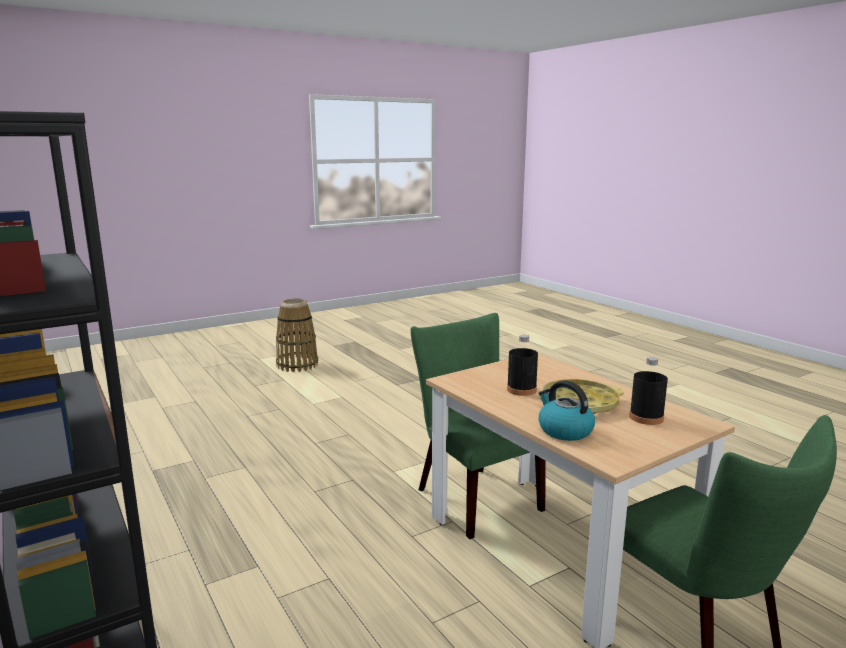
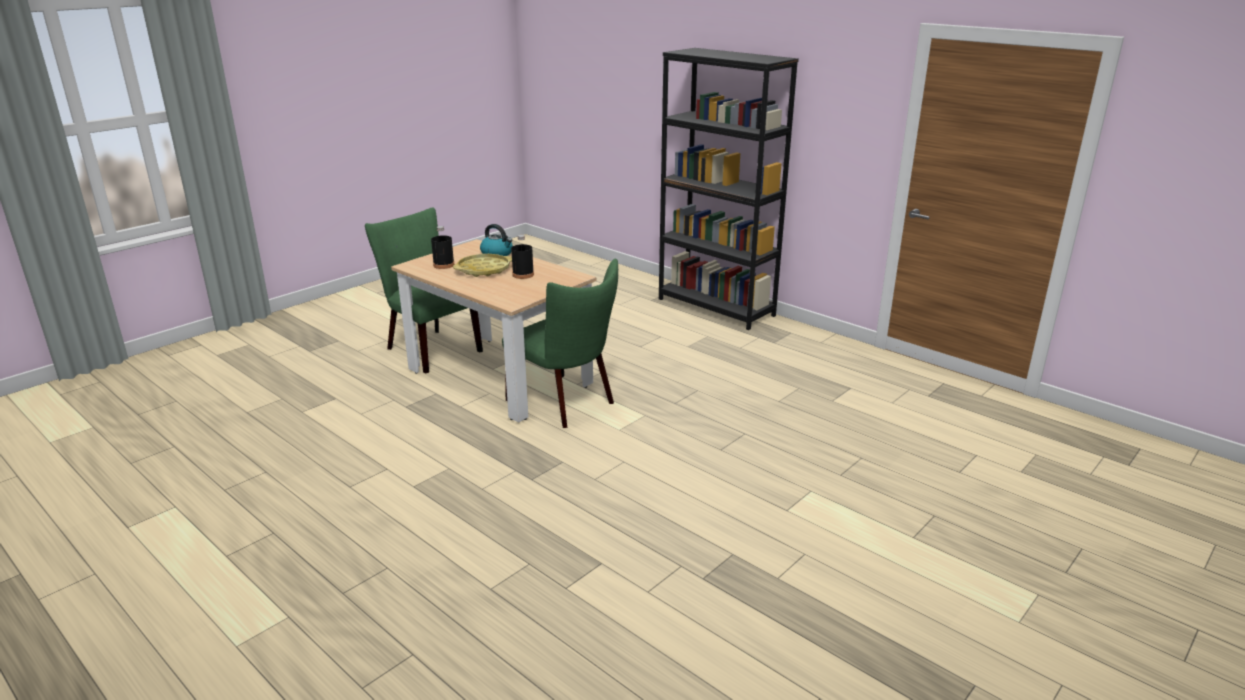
camera: 165 degrees right, 10 degrees up
basket [276,298,318,372] -> none

